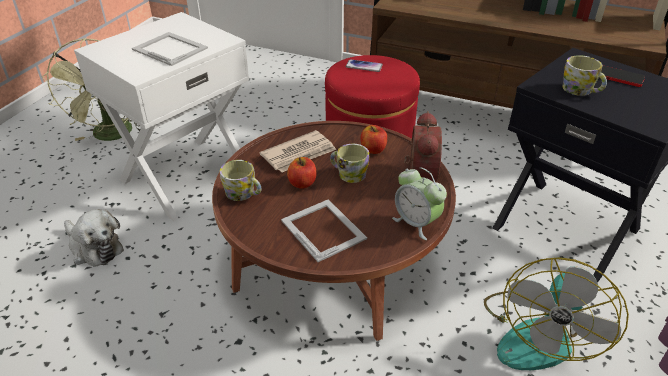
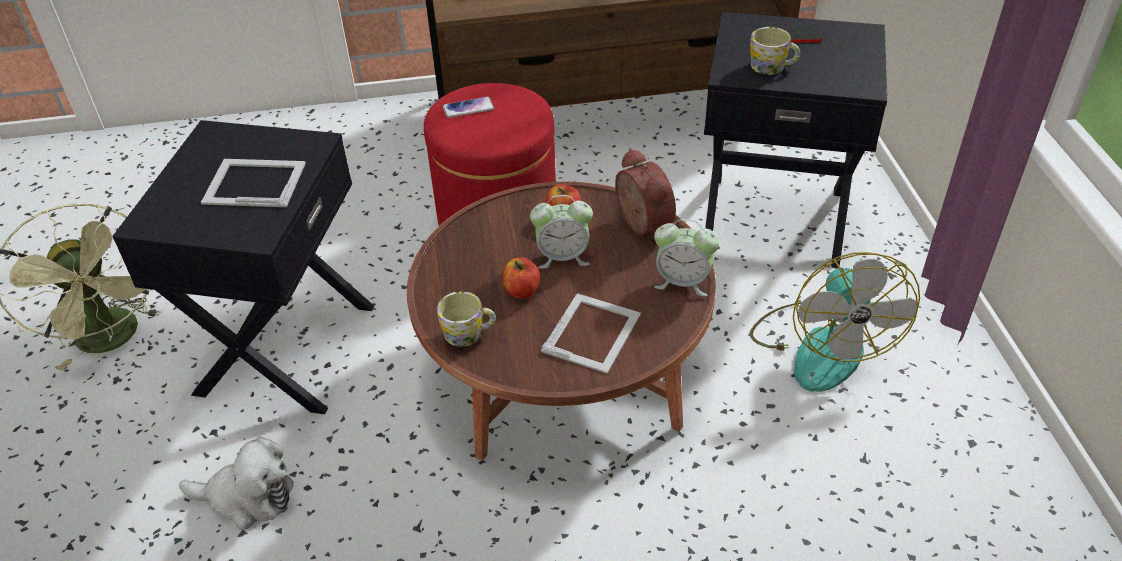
camera: 30 degrees left, 5 degrees up
white side table [74,12,249,221] -> black side table [112,120,374,414]
newspaper [259,130,336,172] -> none
picture frame [281,199,367,262] -> picture frame turned 90 degrees clockwise [541,293,641,374]
mug [330,144,369,183] -> alarm clock [530,195,593,269]

